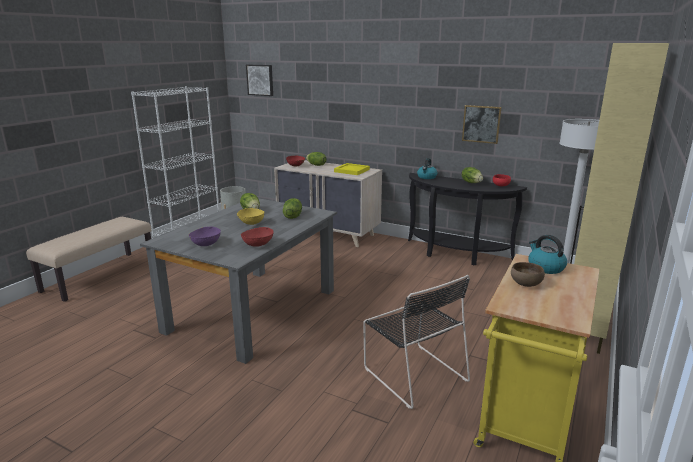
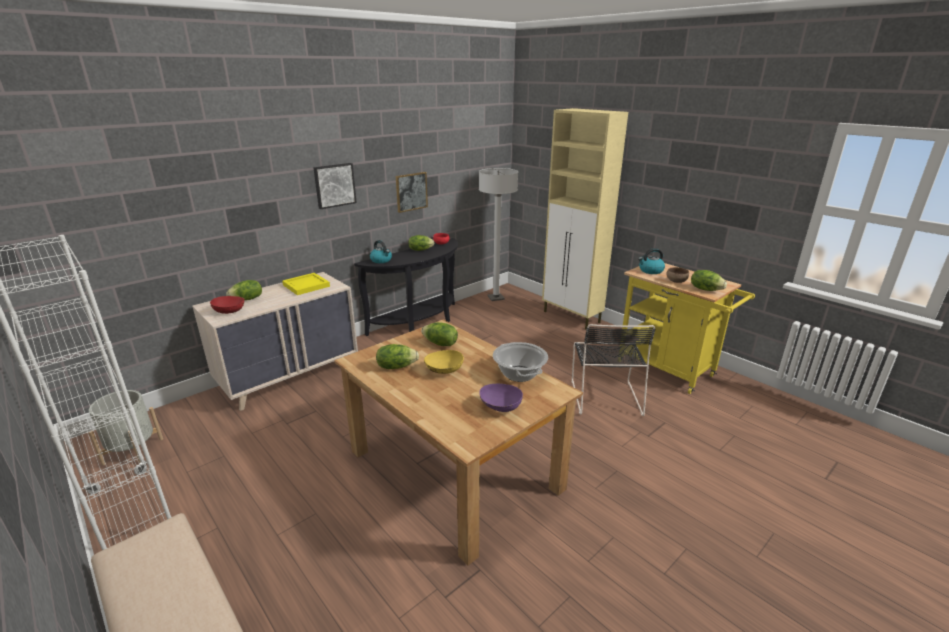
camera: 70 degrees left, 5 degrees up
grey dining table [140,198,337,364] -> brown dining table [334,320,583,565]
red bowl [241,227,274,247] -> cooking pot [493,342,548,382]
picture [246,65,273,96] -> picture moved to [313,163,357,209]
black chair [363,275,470,409] -> black chair turned 105 degrees clockwise [571,324,655,416]
none -> lettuce [691,270,727,291]

